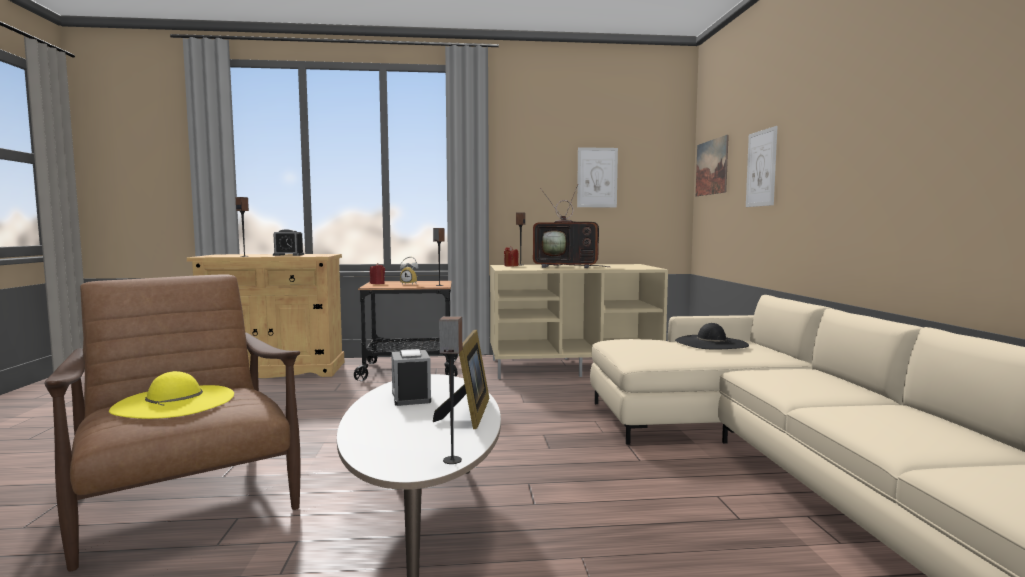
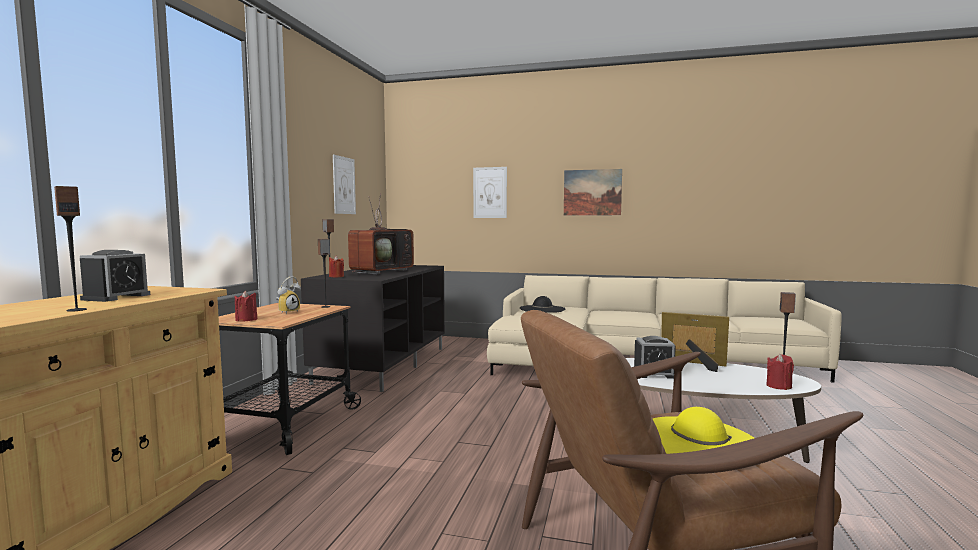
camera: 70 degrees left, 0 degrees up
beige tv stand [490,264,668,379] -> black tv stand [301,265,445,392]
picture [696,135,729,196] -> picture moved to [564,169,622,216]
none -> red candle [766,354,794,390]

